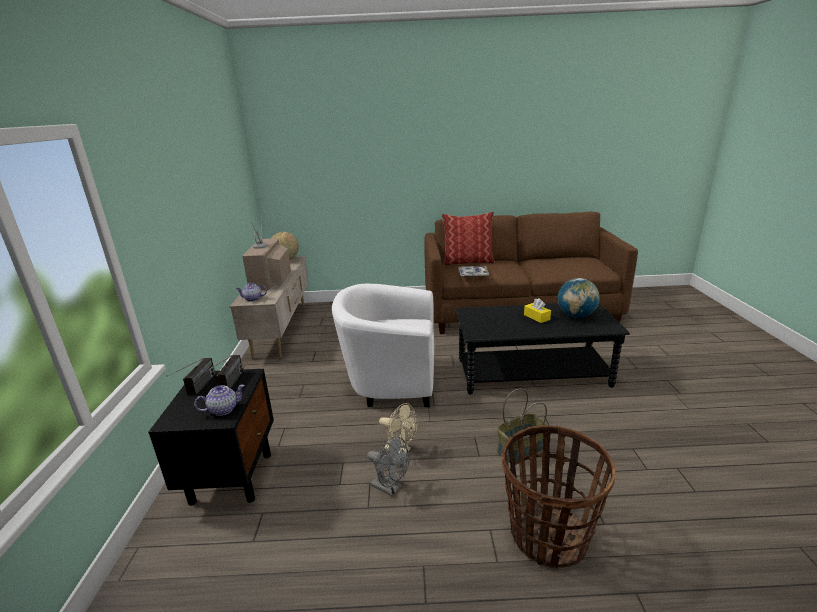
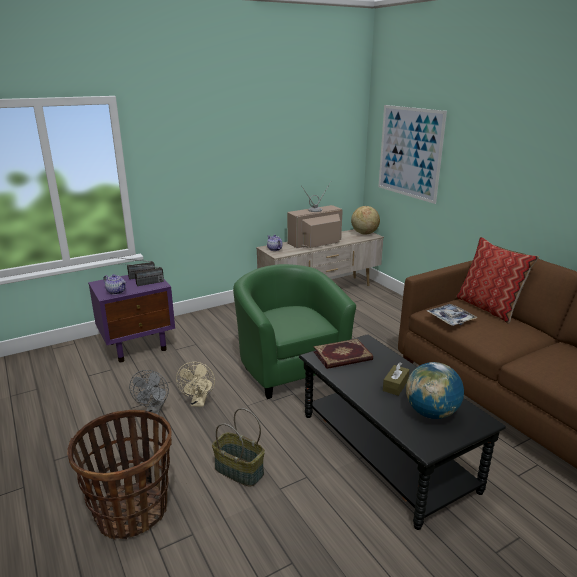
camera: 60 degrees right, 0 degrees up
black nightstand [148,369,274,506] -> purple nightstand [88,275,175,362]
white armchair [332,284,434,407] -> green armchair [233,264,356,399]
yellow tissue box [524,298,551,323] -> brown tissue box [383,362,410,396]
none -> book [313,339,373,369]
none -> picture [378,105,447,204]

